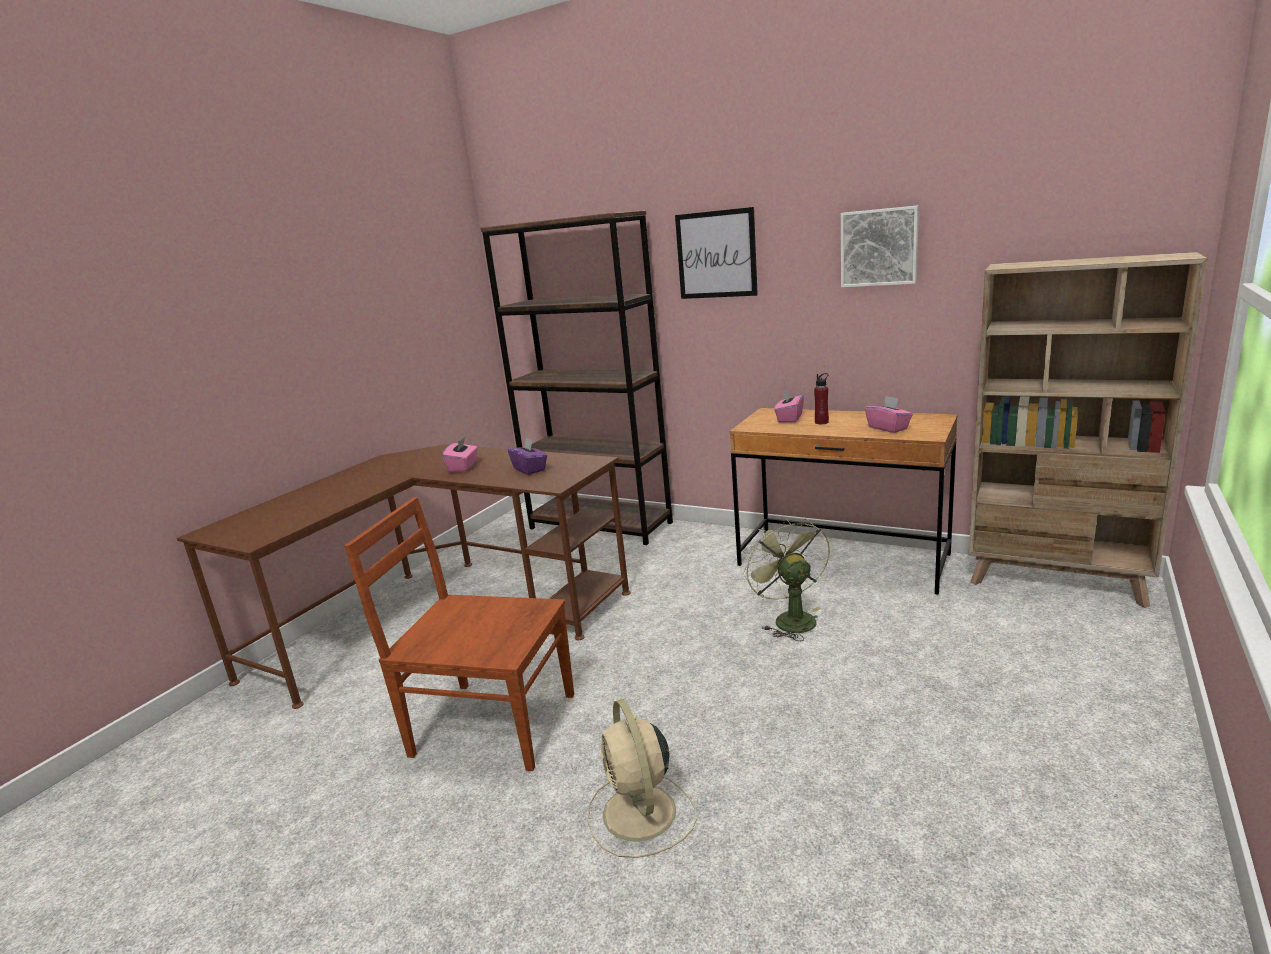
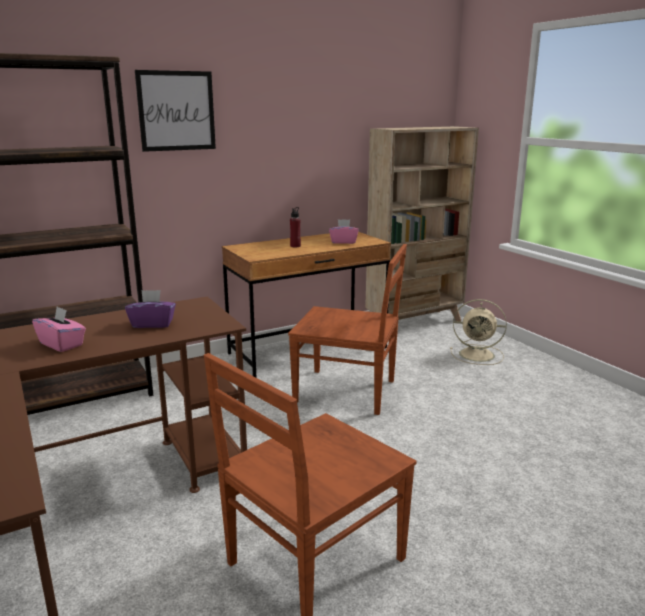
camera: 60 degrees left, 0 degrees up
beige fan [587,699,697,858] -> beige fan moved to [450,299,507,365]
green fan [743,517,830,641] -> brown chair [288,244,407,415]
pink tissue box [774,390,804,423] -> none
picture [841,205,919,287] -> none

